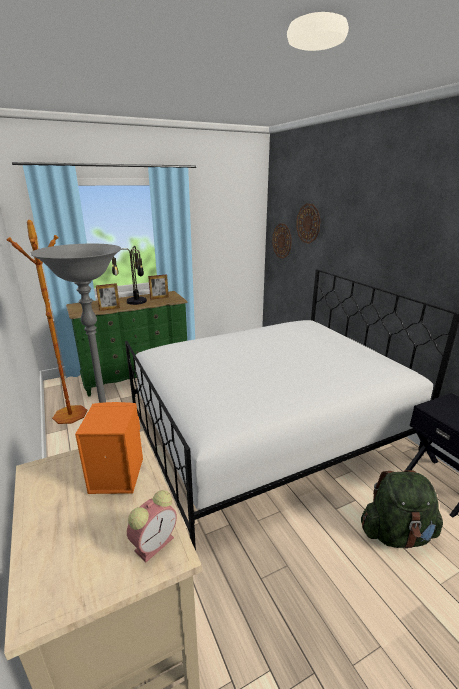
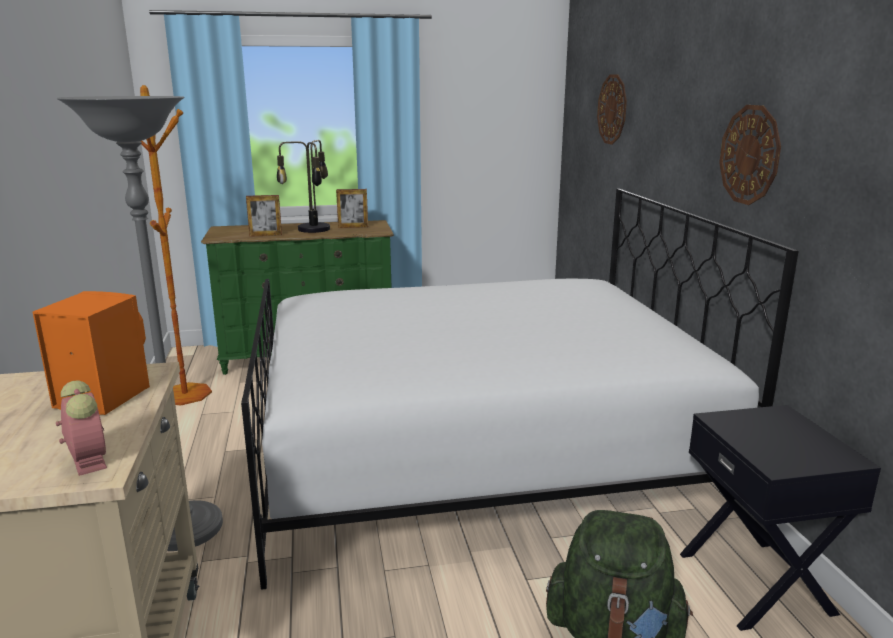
camera: 15 degrees right, 5 degrees down
alarm clock [127,490,177,563] -> alarm clock turned 90 degrees counterclockwise [56,380,107,476]
wall clock [272,223,292,259] -> wall clock moved to [719,105,781,205]

